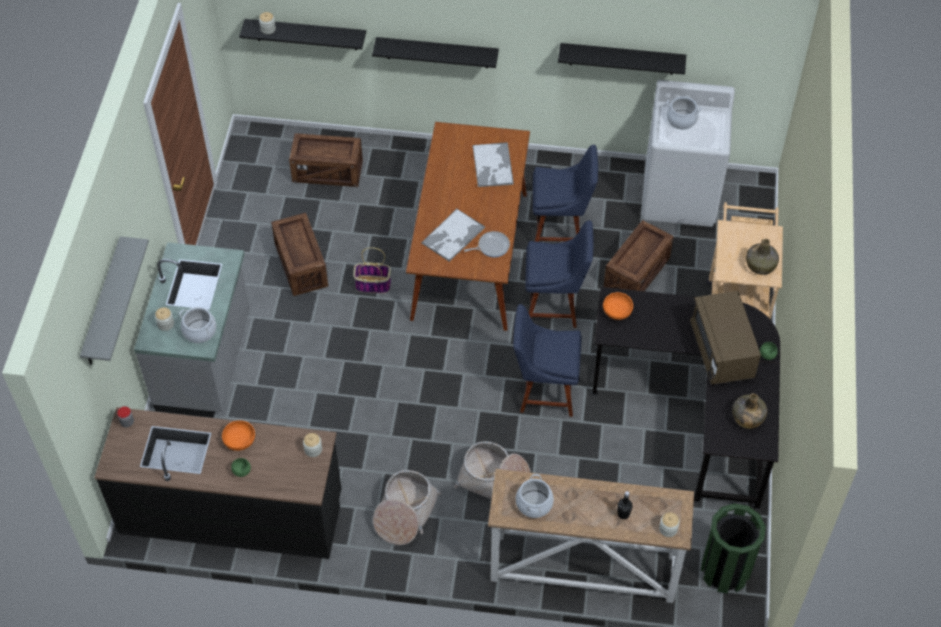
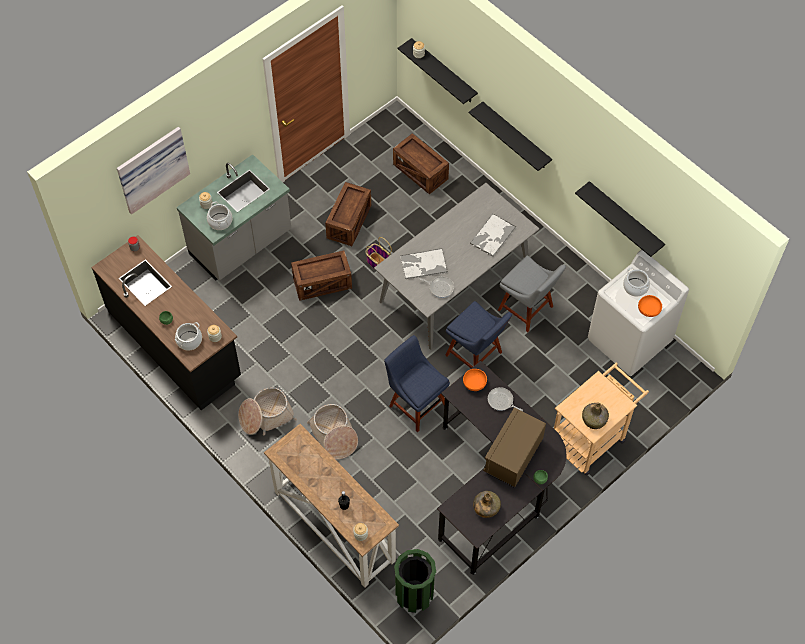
camera: 40 degrees right, 5 degrees up
grey shelf [80,236,149,365] -> picture [117,127,190,215]
orange bowl [222,420,255,451] -> orange bowl moved to [638,295,662,317]
brown dining table [406,122,530,331] -> grey dining table [374,183,539,350]
cooking pot [516,474,554,518] -> cooking pot moved to [175,322,202,351]
blue chair [533,145,598,242] -> grey chair [498,255,566,332]
crate [603,220,674,291] -> crate moved to [291,251,352,301]
none -> frying pan [488,387,523,412]

